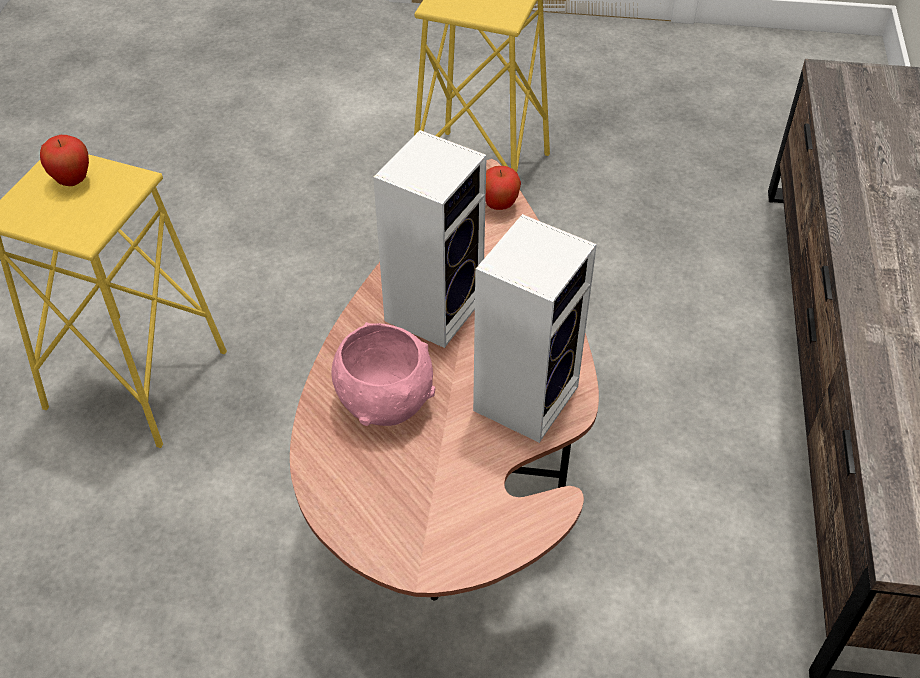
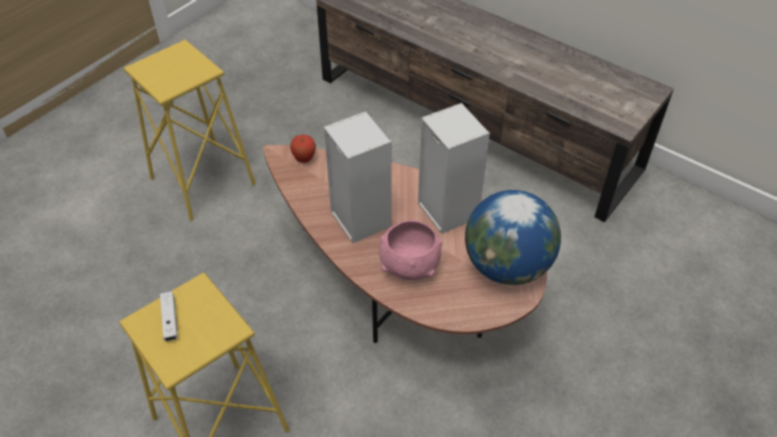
camera: 60 degrees left, 0 degrees up
apple [40,135,89,186] -> white game controller [160,292,178,341]
none -> globe [465,190,561,285]

